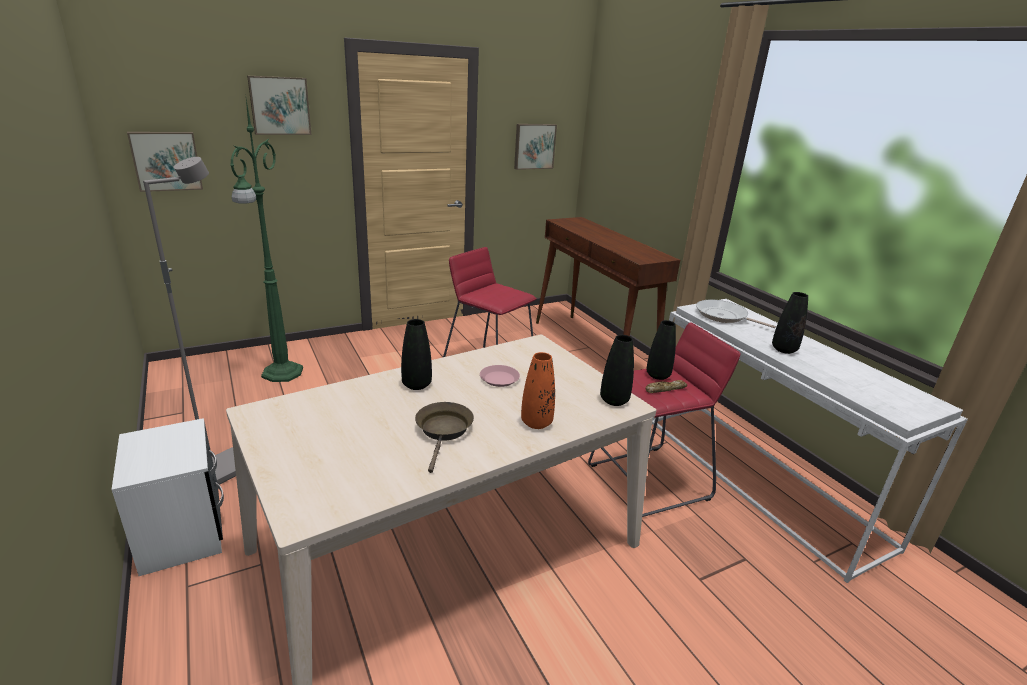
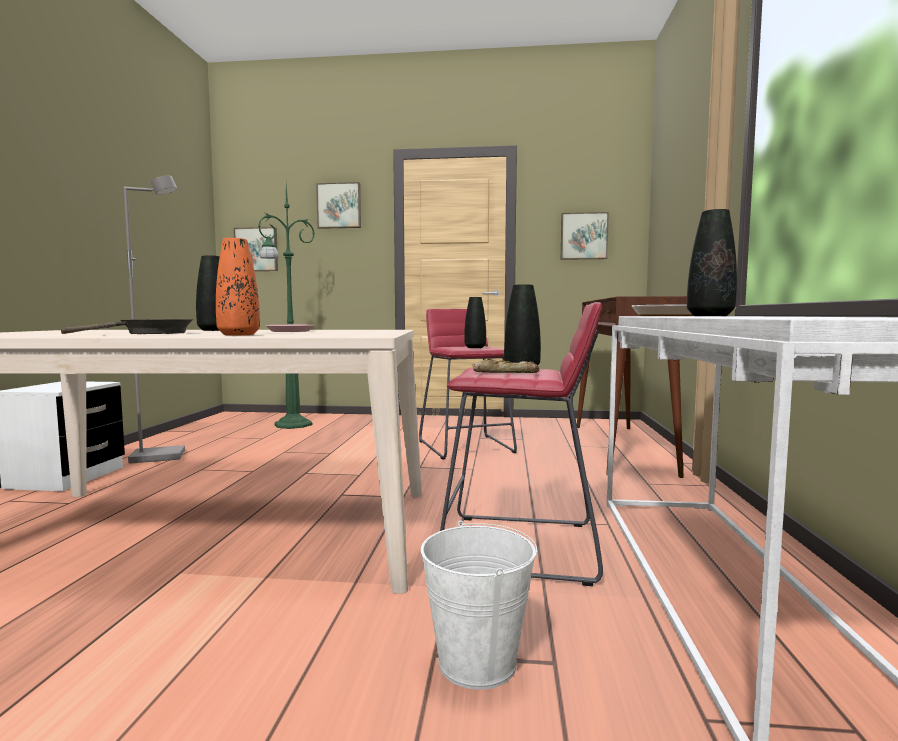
camera: 35 degrees right, 20 degrees down
black vase [600,335,634,406] -> black vase moved to [464,297,486,348]
none -> white bucket [421,520,537,690]

